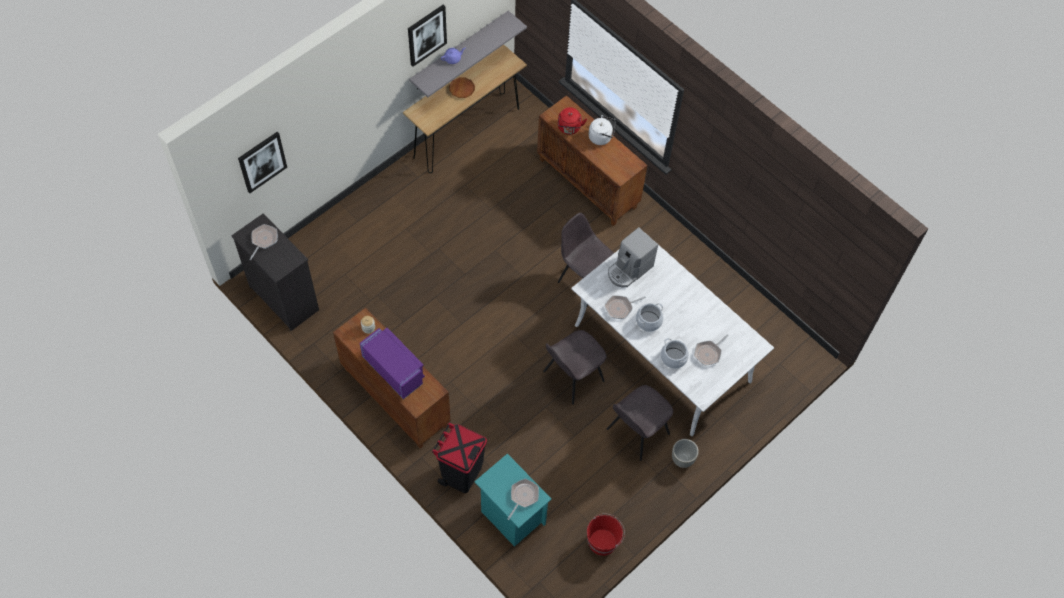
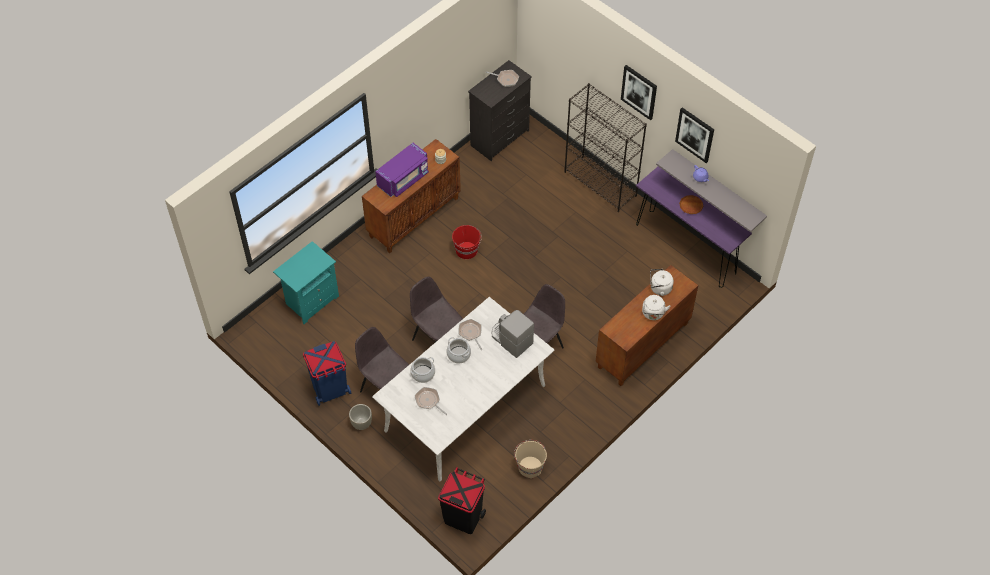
camera: 90 degrees right, 5 degrees down
picture [238,132,287,193] -> picture moved to [621,65,657,120]
brown console table [403,45,527,173] -> purple console table [636,167,752,288]
black trash can [432,422,487,493] -> black trash can moved to [438,467,486,534]
frying pan [507,479,539,520] -> none
red kettle [558,107,587,135] -> white kettle [650,269,674,296]
red bucket [587,514,625,556] -> red bucket moved to [452,225,482,259]
none -> blue trash can [303,341,351,406]
none -> beige bucket [514,440,547,478]
none -> black bookcase [564,83,647,212]

